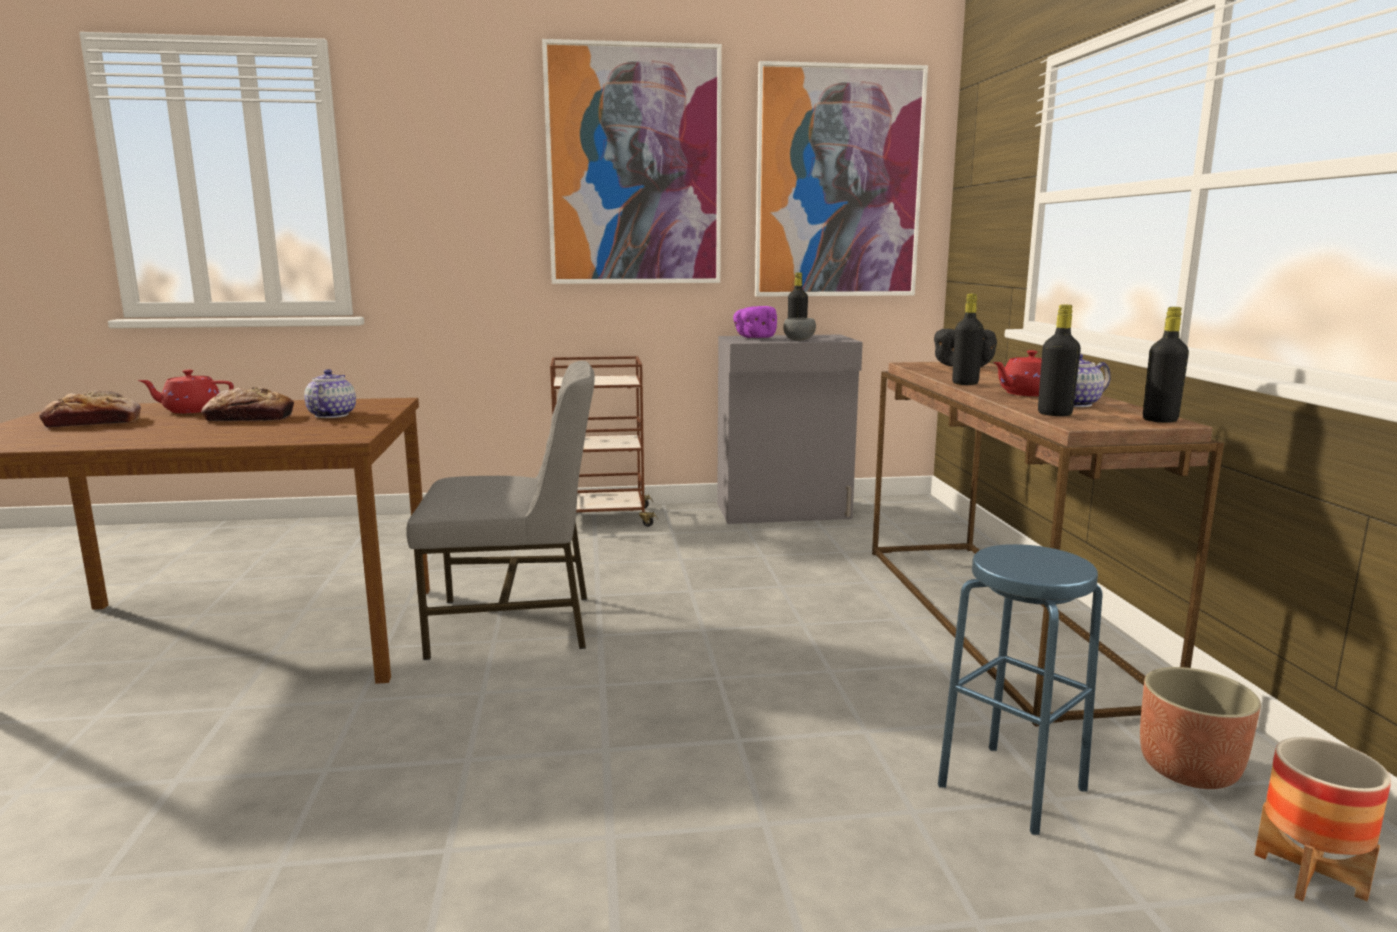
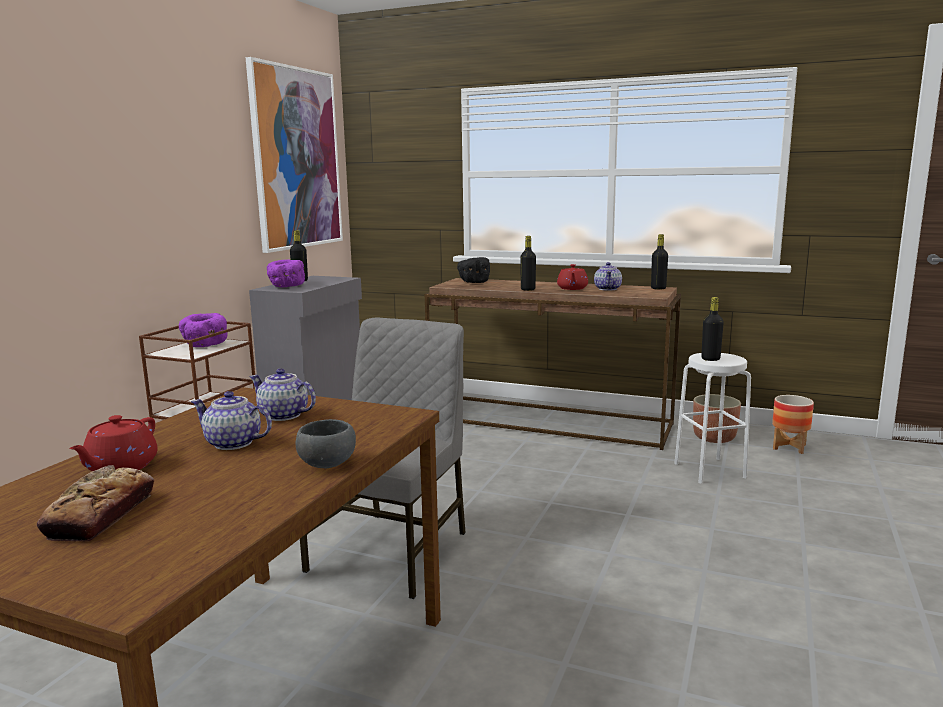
camera: 60 degrees left, 0 degrees up
bread [201,387,294,421] -> teapot [191,391,272,450]
picture [542,39,722,284] -> none
grey bowl [783,318,816,341] -> grey bowl moved to [296,419,356,468]
blue stool [938,544,1102,835] -> white stool [674,353,751,484]
black bottle [1038,305,1081,416] -> black bottle moved to [701,297,724,361]
none -> purple bowl [179,313,228,347]

